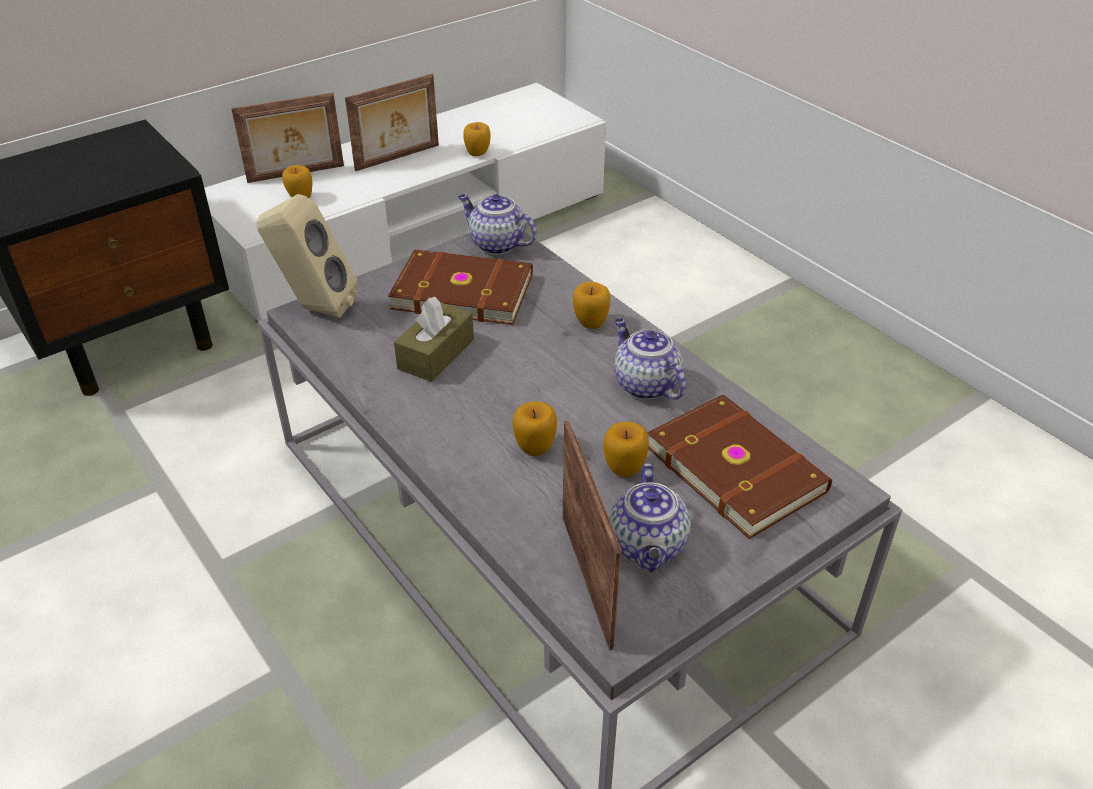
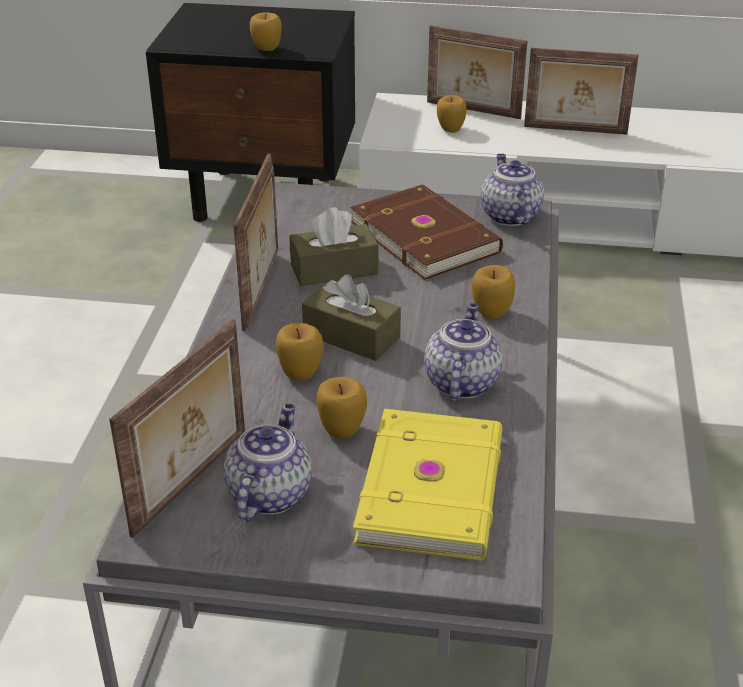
camera: 45 degrees right, 5 degrees down
beige speaker [256,194,358,318] -> none
apple [463,122,491,156] -> apple moved to [250,12,282,51]
teapot [609,463,691,572] -> teapot turned 150 degrees clockwise [224,404,312,521]
brown book [647,394,832,539] -> yellow book [353,409,502,561]
none -> picture frame [233,153,278,331]
none -> brown tissue box [302,274,401,361]

